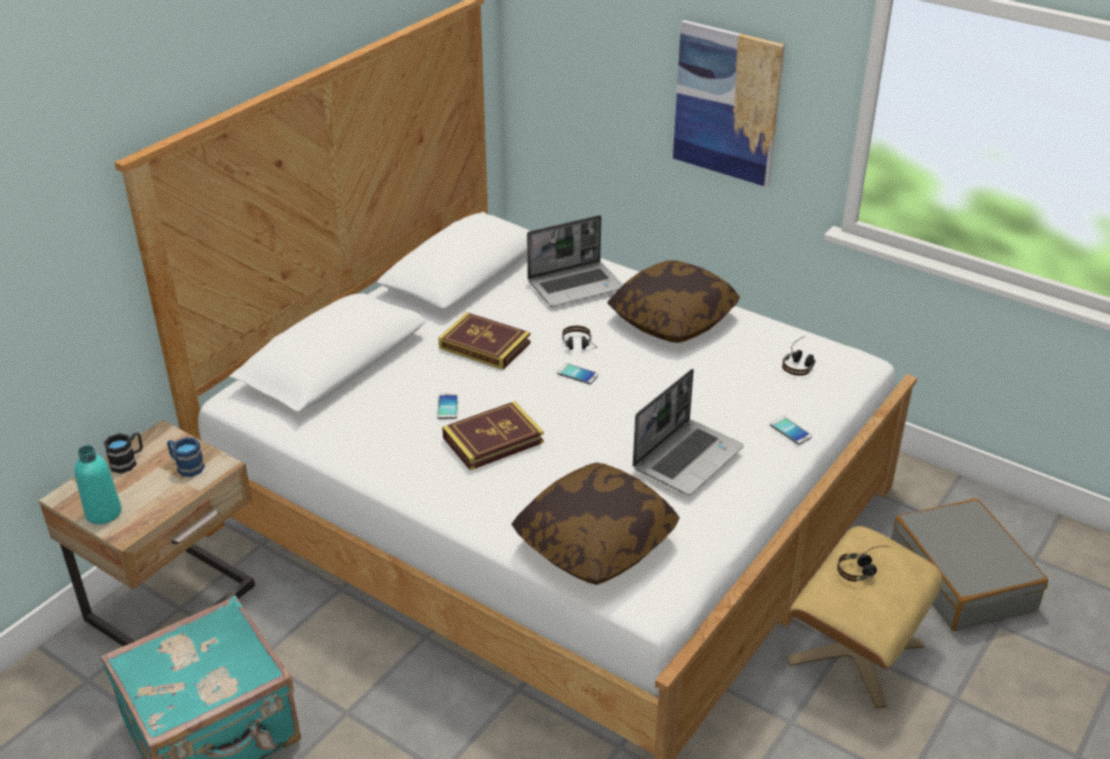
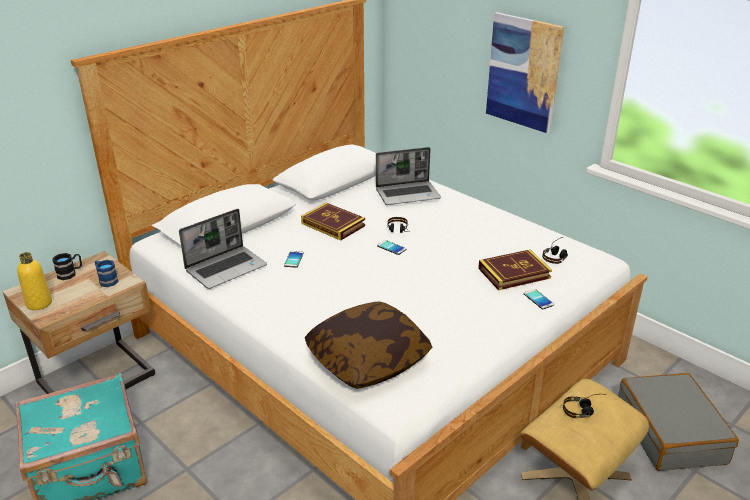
camera: 10 degrees right, 5 degrees down
turquoise bottle [75,445,121,524] -> yellow bottle [17,252,52,310]
book [442,401,544,470] -> book moved to [478,250,552,290]
pillow [607,260,740,343] -> none
laptop [633,369,744,495] -> laptop moved to [179,209,267,289]

